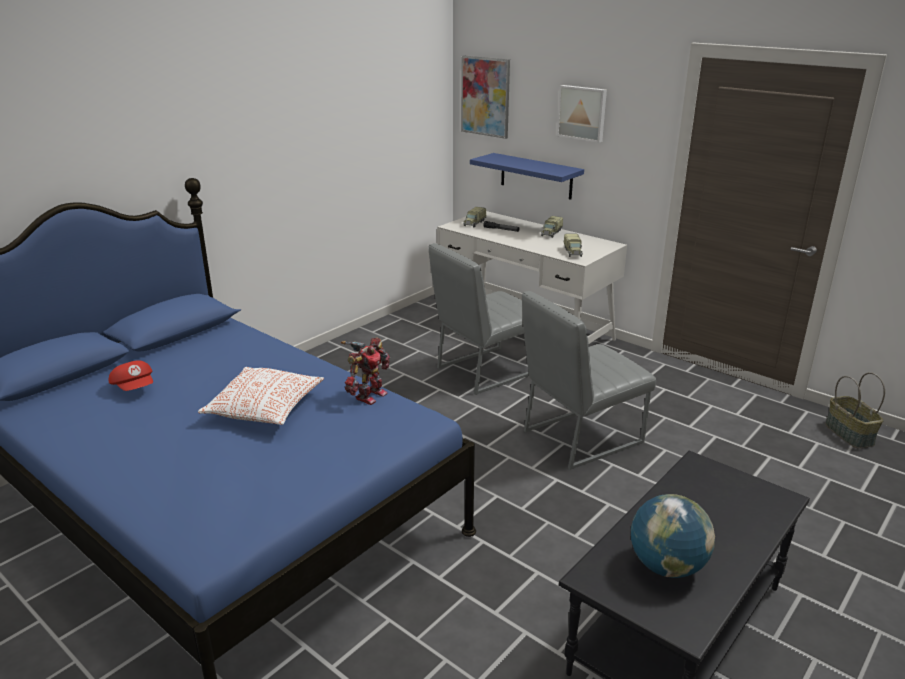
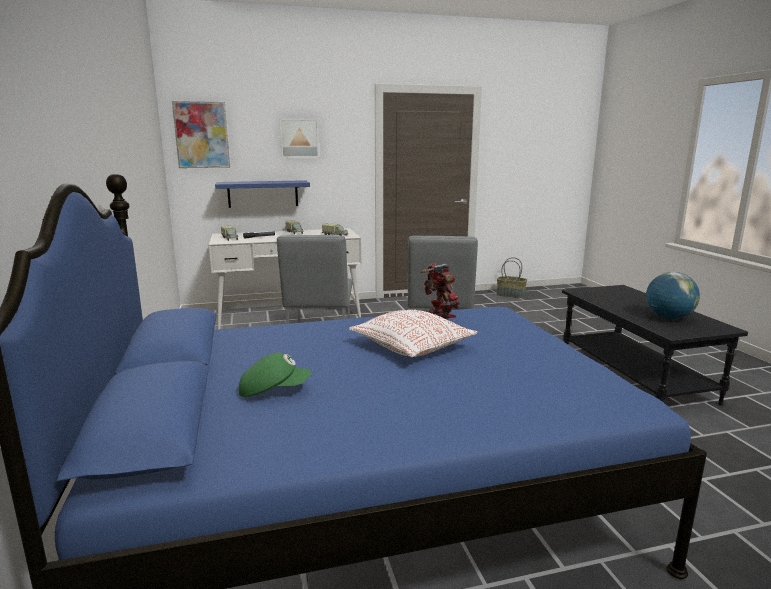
camera: 55 degrees left, 10 degrees down
red cap [109,361,153,391] -> green cap [239,353,311,397]

